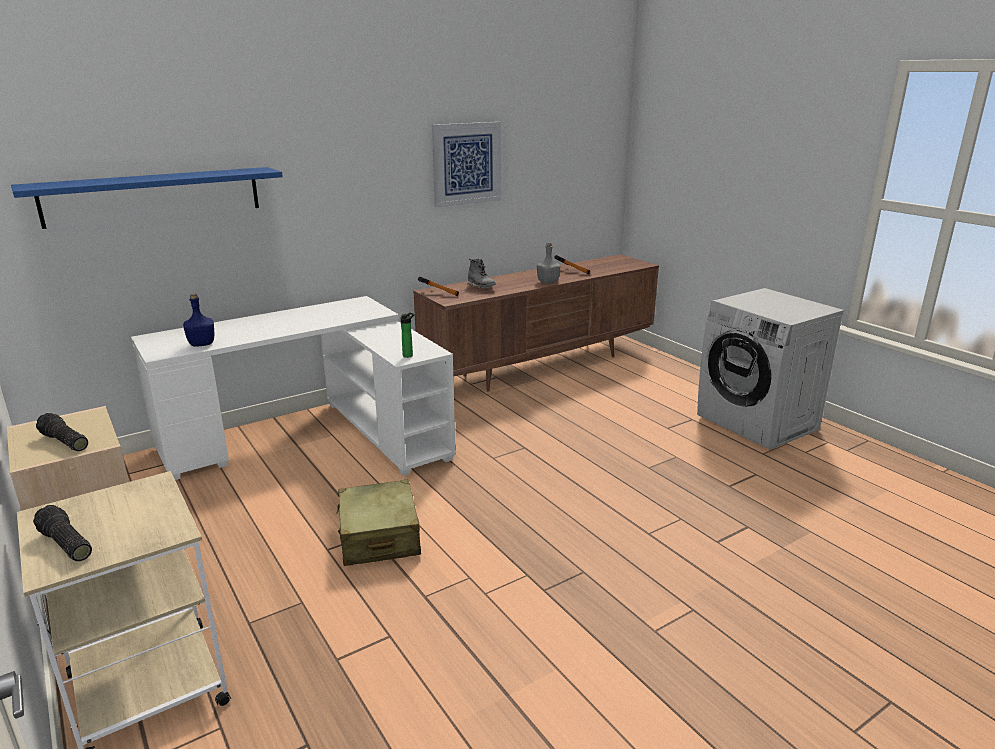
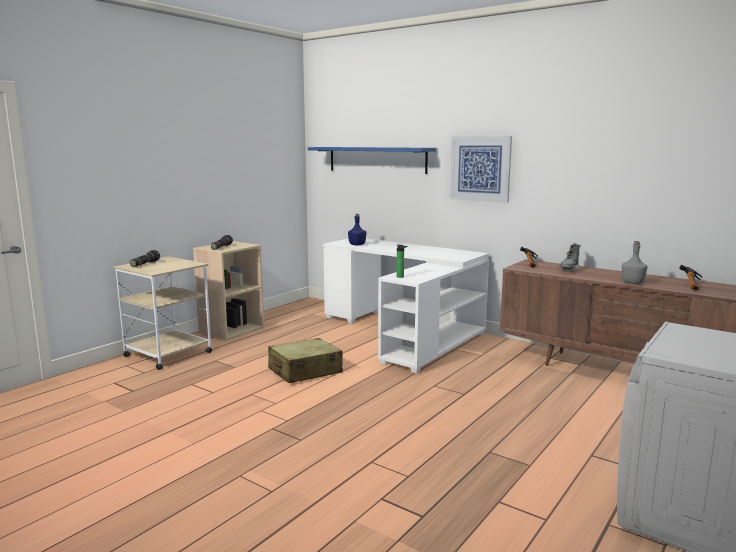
camera: 70 degrees right, 10 degrees down
picture [432,122,502,207] -> picture moved to [450,136,512,203]

